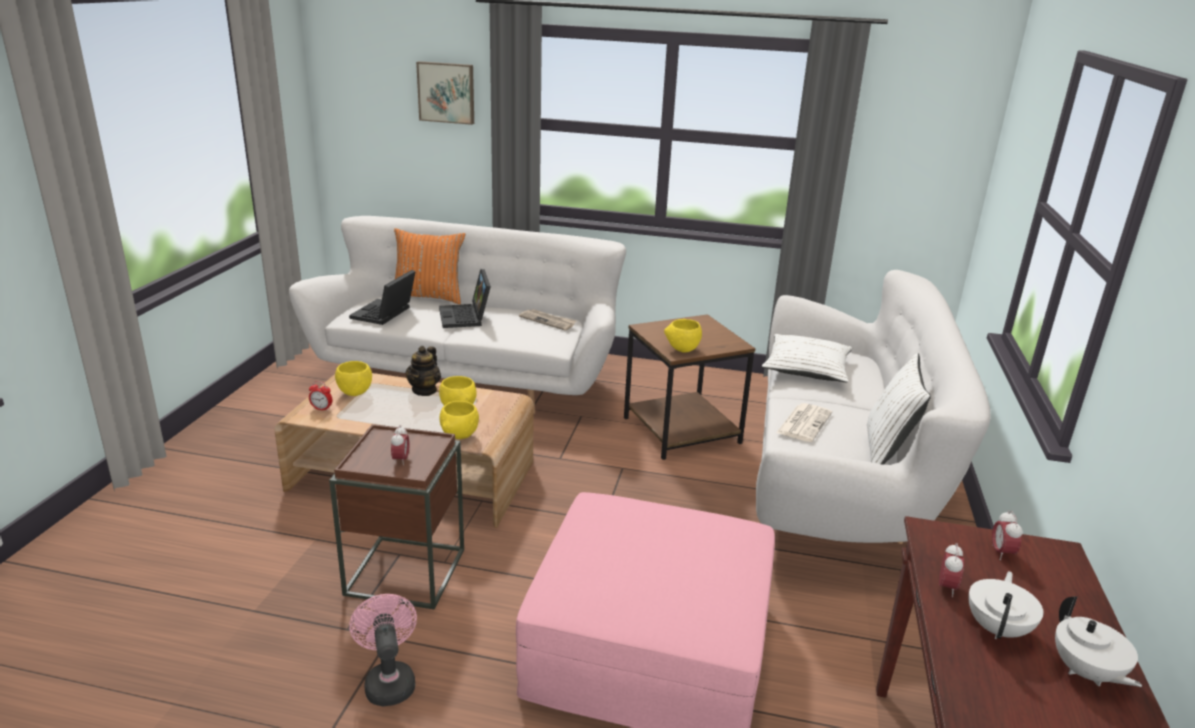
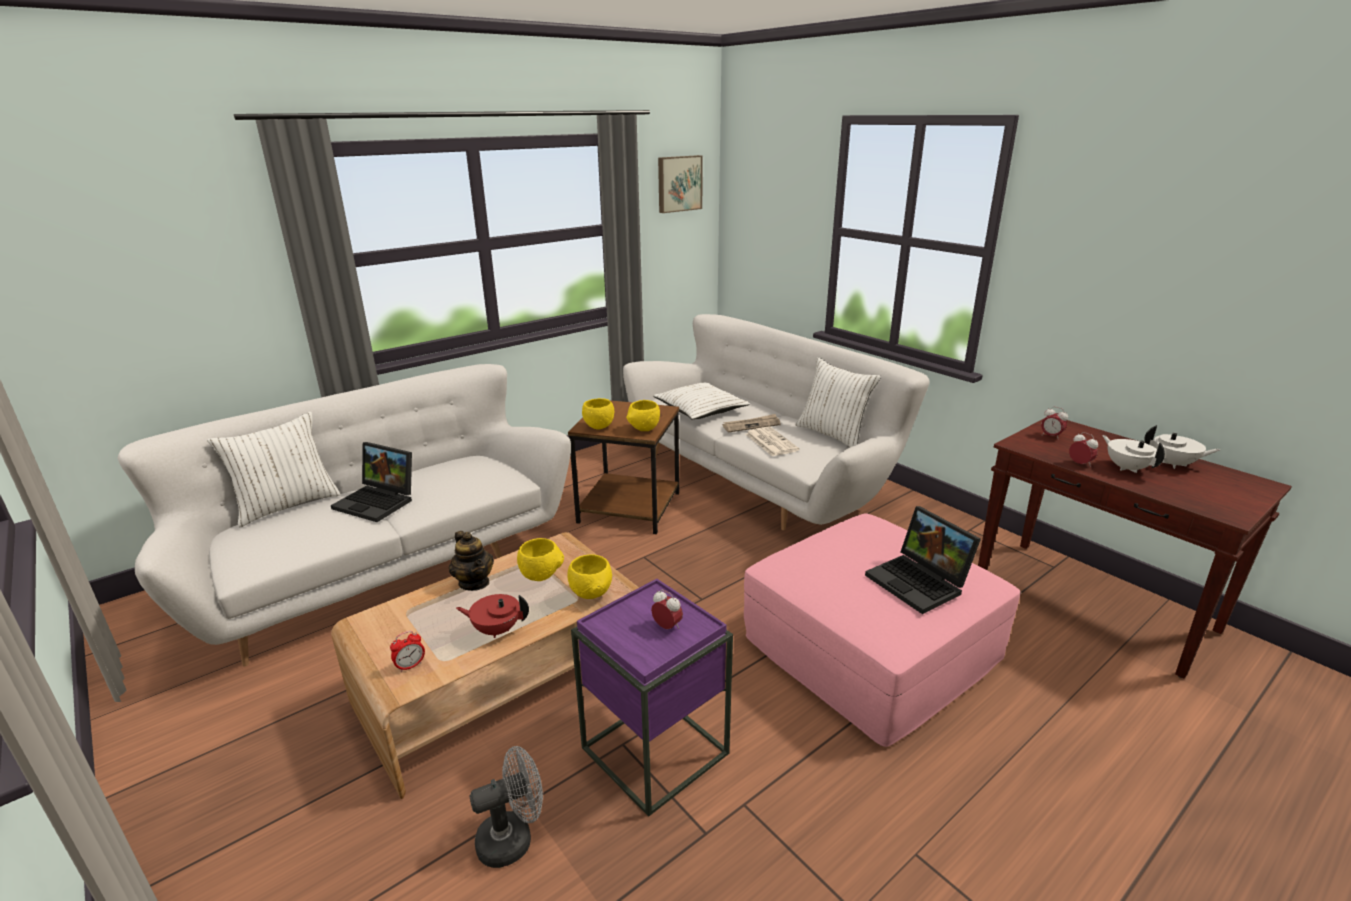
camera: 50 degrees left, 0 degrees up
brown side table [329,424,464,609] -> purple side table [571,579,733,817]
yellow bowl [335,361,372,396] -> yellow bowl moved to [582,398,614,430]
laptop [349,270,416,325] -> laptop moved to [865,506,981,614]
pink fan [349,594,417,706] -> none
orange pillow [394,228,465,304] -> white pillow [207,412,341,527]
picture [416,61,474,125] -> picture moved to [658,155,703,213]
newspaper [519,309,577,330] -> newspaper moved to [723,414,781,432]
none -> red teapot [456,594,529,638]
none -> grey fan [470,746,543,868]

